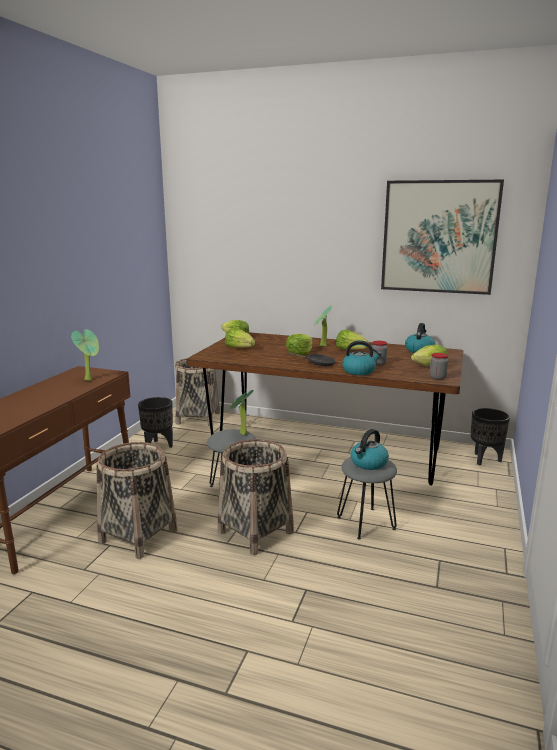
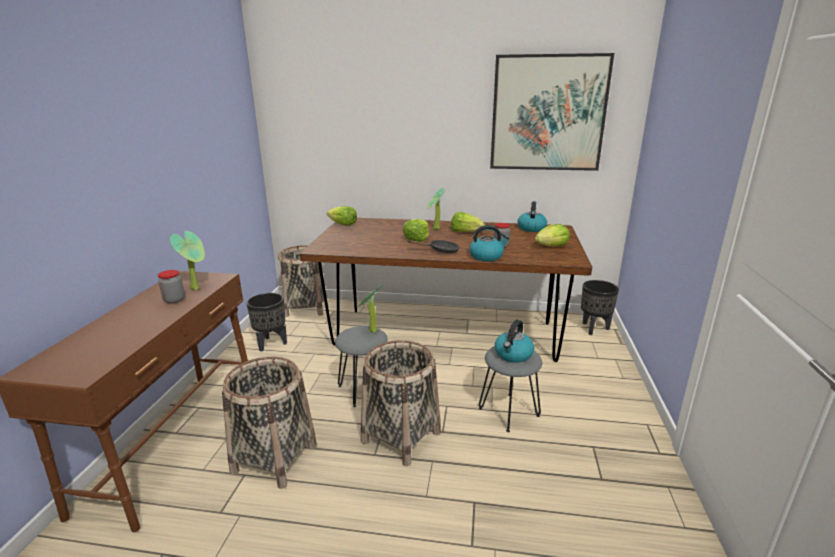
camera: 10 degrees left, 5 degrees up
lettuce [225,328,255,348] -> none
jar [429,353,448,380] -> jar moved to [158,270,185,304]

